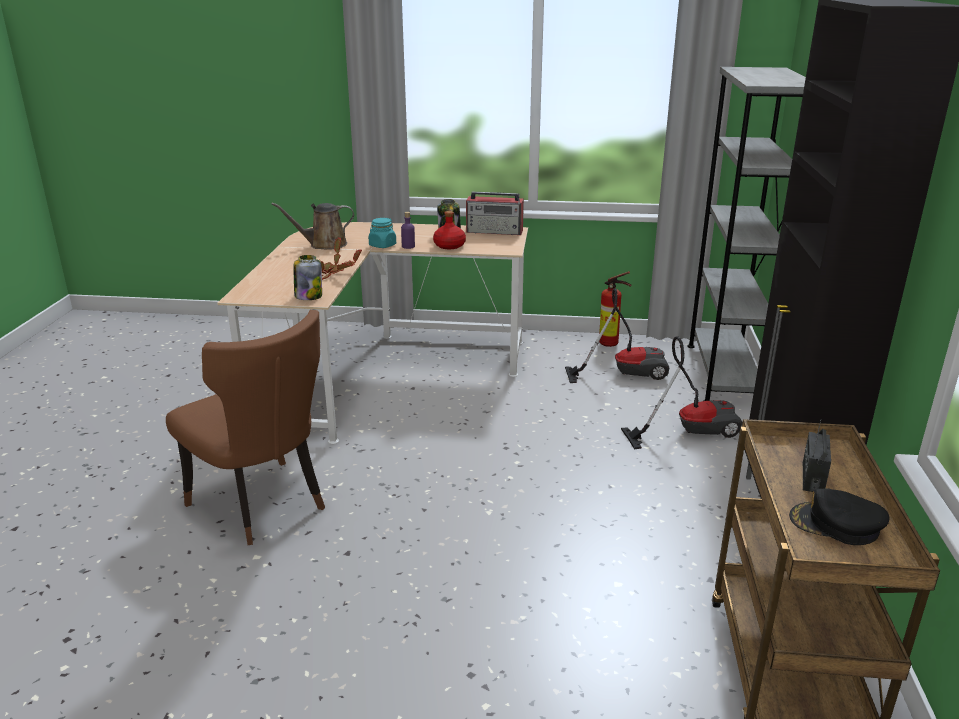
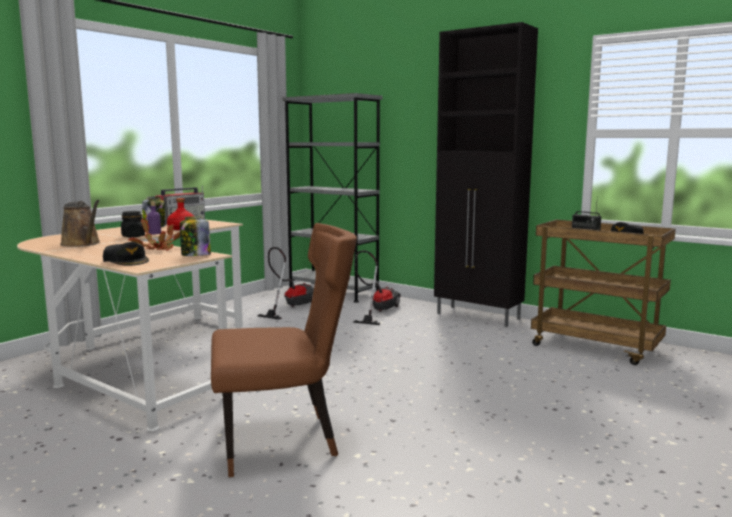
camera: 60 degrees left, 15 degrees down
brown watering can [271,203,354,250] -> brown watering can turned 60 degrees counterclockwise [60,200,100,247]
turquoise jar [368,218,396,248] -> black jar [121,211,145,238]
fire extinguisher [599,271,631,347] -> none
none -> black cap [103,242,149,266]

